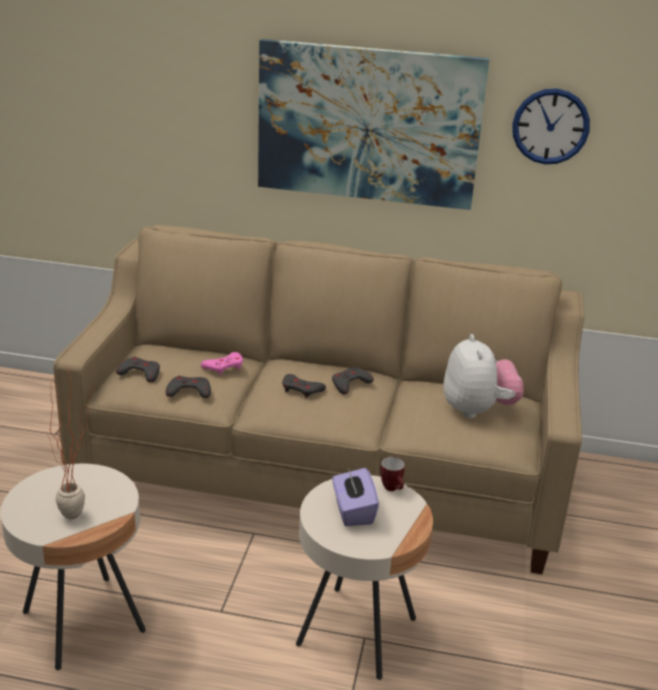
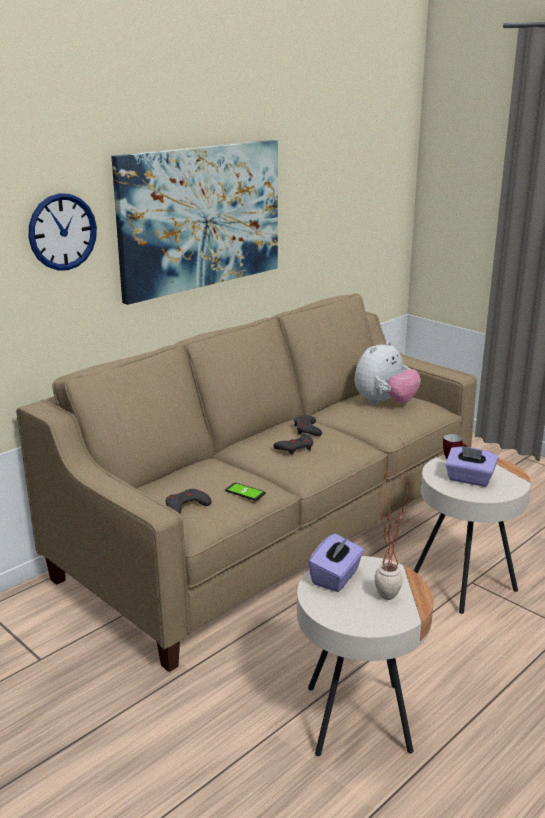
camera: 55 degrees left, 5 degrees down
grey game controller [166,376,211,398] -> phone [225,483,266,501]
pink game controller [201,352,243,375] -> none
plush toy [444,334,523,418] -> plush toy turned 105 degrees clockwise [355,340,421,405]
wall clock [512,88,590,164] -> wall clock moved to [29,193,97,271]
none -> purple tissue box [308,534,364,592]

